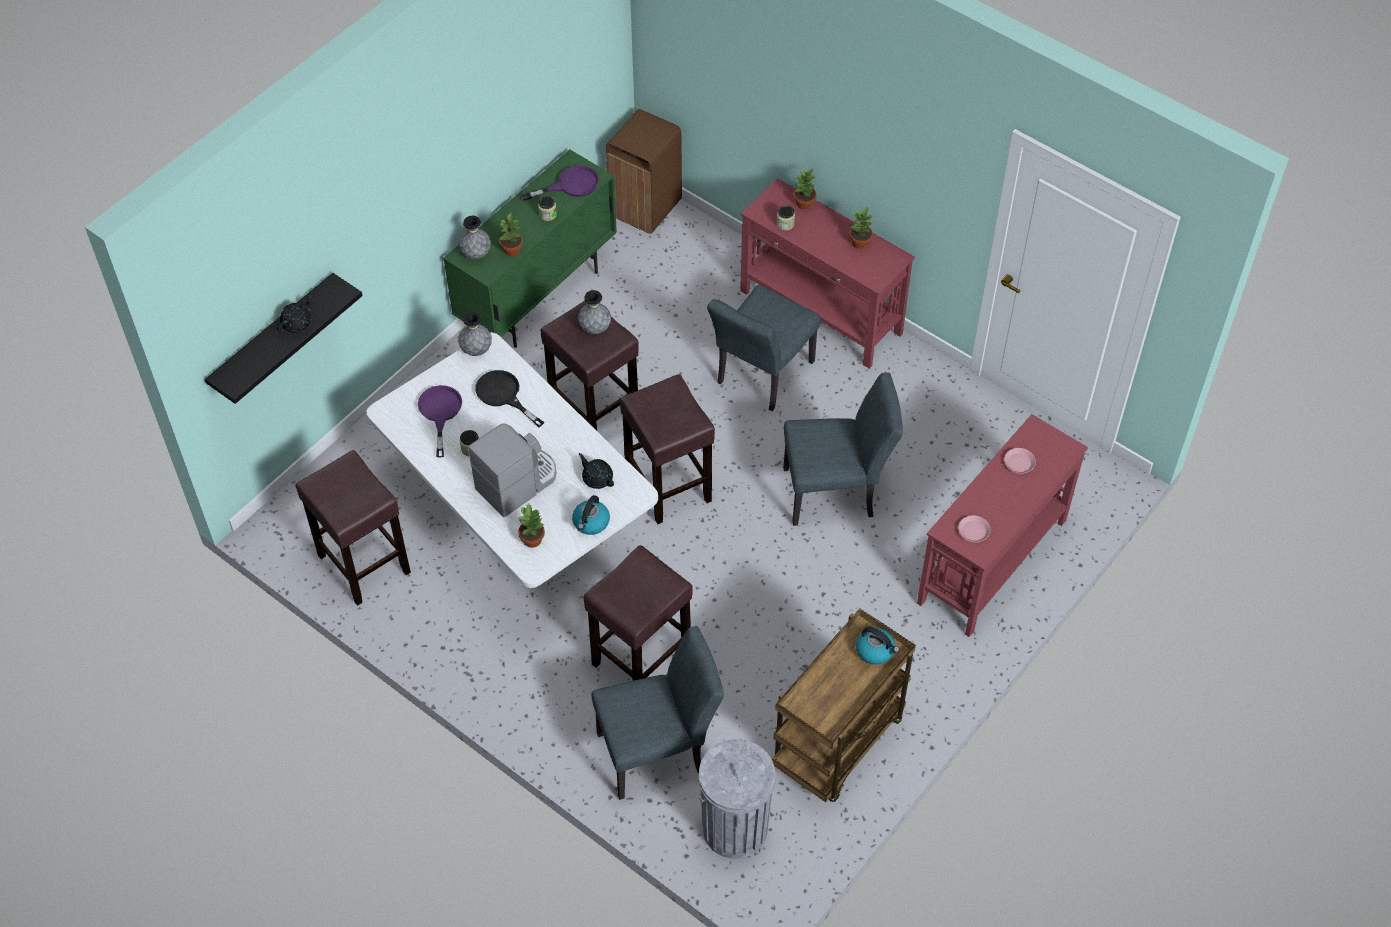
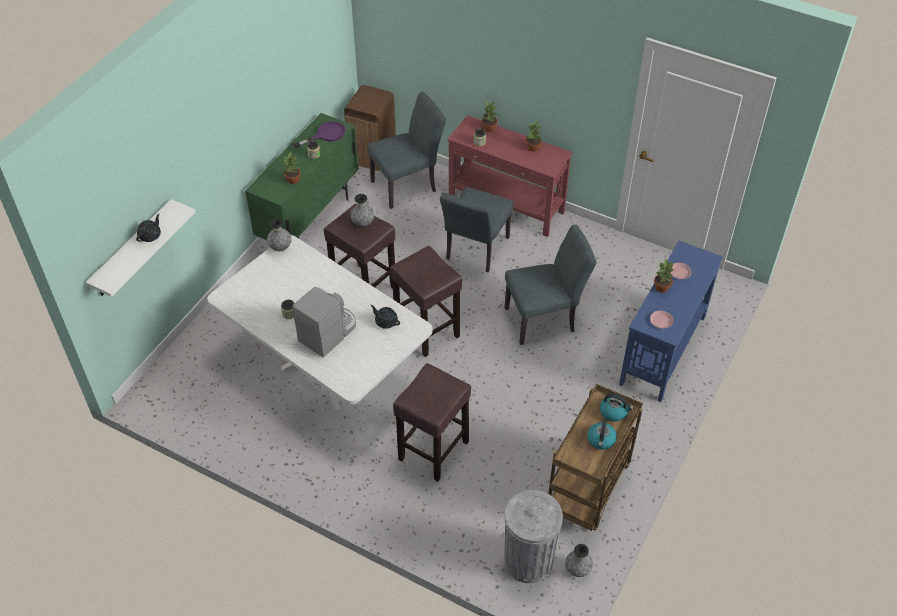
camera: 10 degrees left, 5 degrees down
black shelf [205,273,363,404] -> white shelf [86,199,196,297]
brown stool [295,450,411,606] -> none
purple frying pan [418,385,462,457] -> none
grey vase [459,216,491,260] -> grey vase moved to [565,544,593,577]
black frying pan [475,370,544,427] -> none
potted plant [518,504,545,548] -> potted plant moved to [654,259,674,293]
kettle [572,495,610,535] -> kettle moved to [587,418,617,450]
grey chair [592,626,724,800] -> grey chair moved to [367,92,446,209]
red console table [917,414,1088,637] -> blue console table [619,241,723,402]

